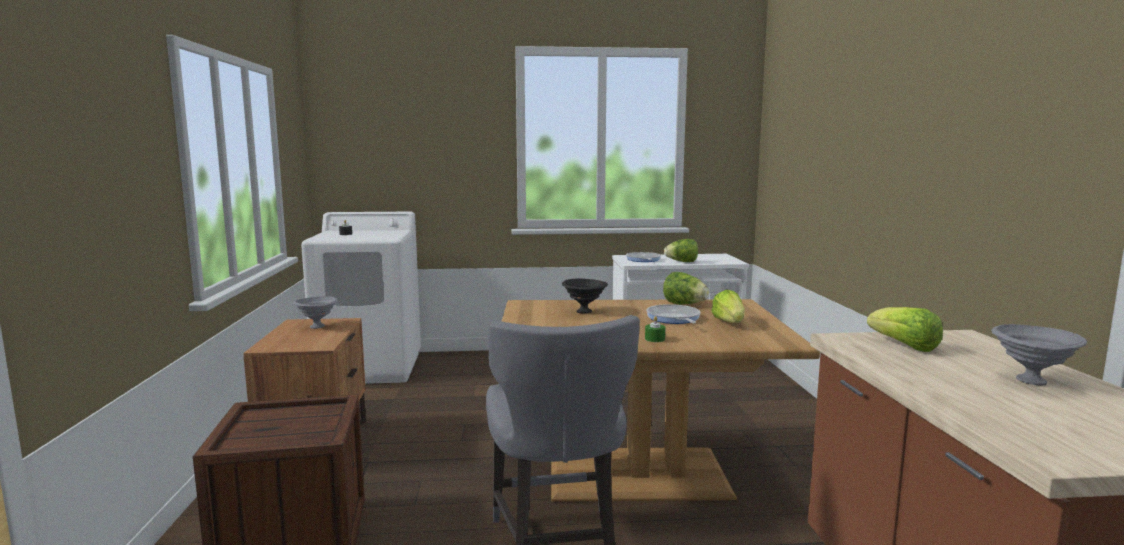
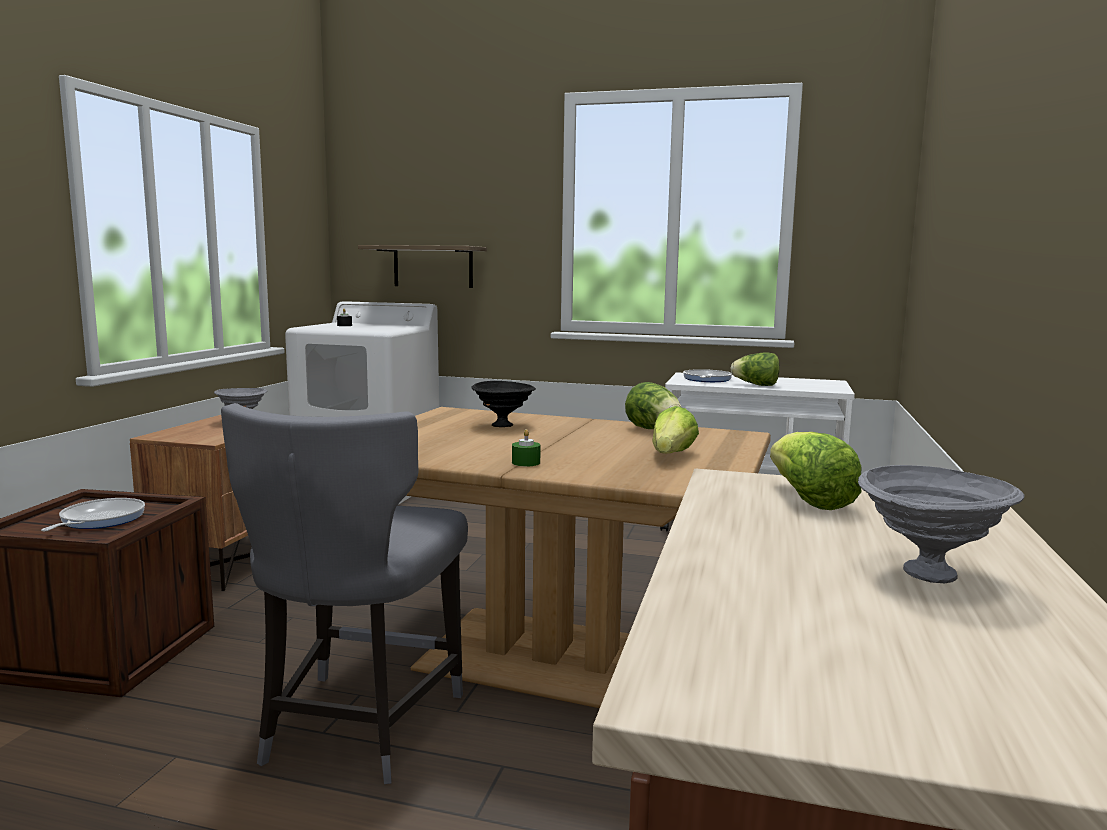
camera: 20 degrees right, 0 degrees up
frying pan [646,304,701,324] -> frying pan moved to [41,498,145,531]
none -> shelf [358,245,487,288]

